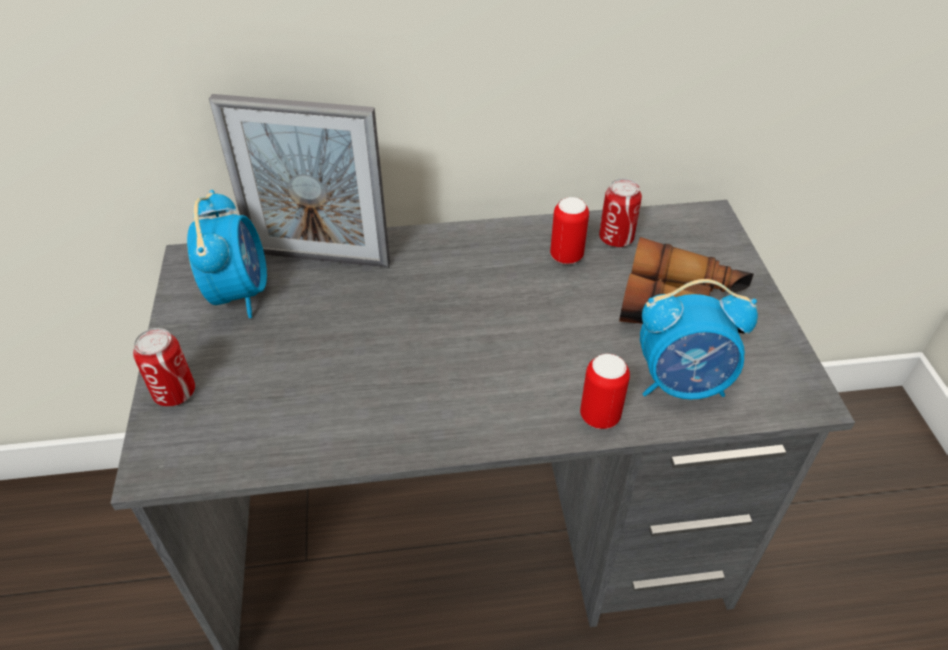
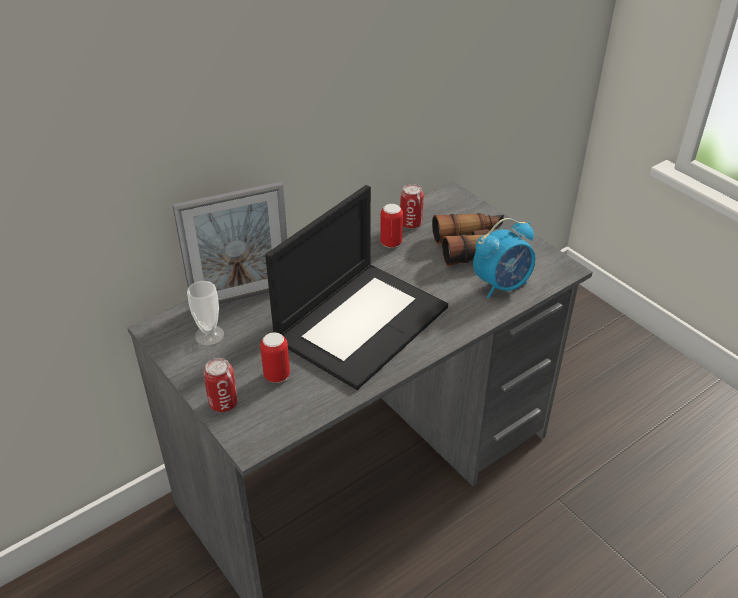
camera: 30 degrees left, 5 degrees down
alarm clock [187,190,267,318] -> cup [187,281,224,346]
can [580,354,630,430] -> can moved to [260,332,290,383]
none -> laptop [265,185,448,390]

